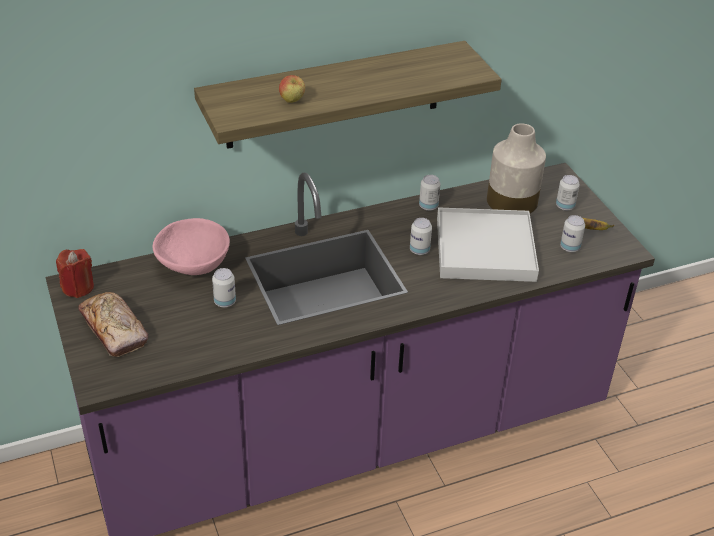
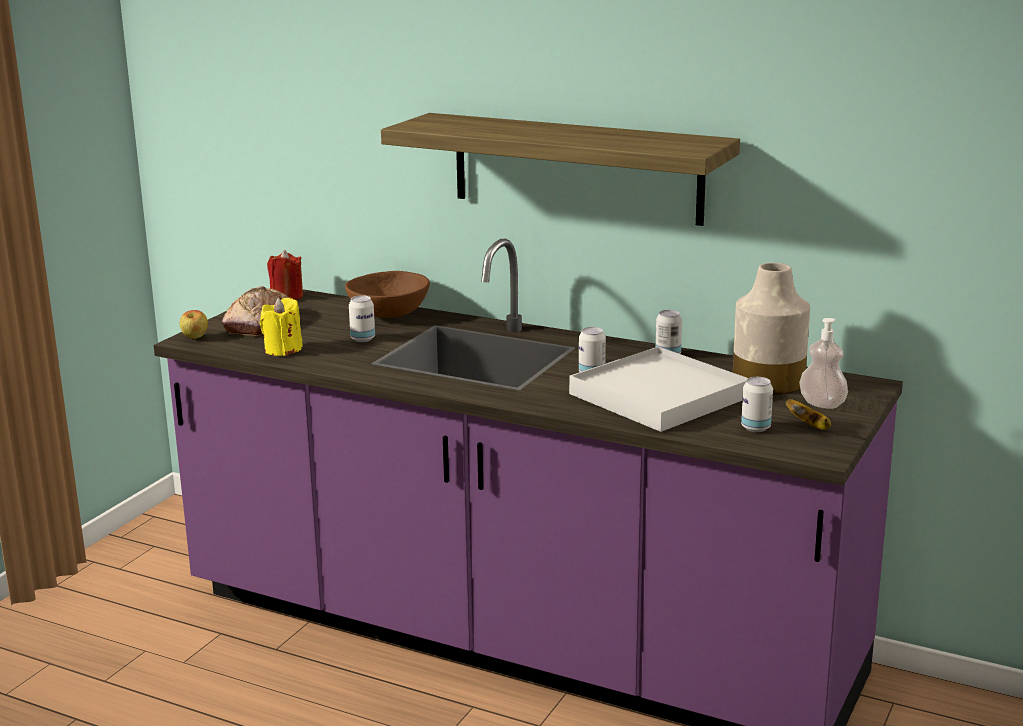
camera: 50 degrees right, 20 degrees down
pink bowl [152,218,230,275] -> brown bowl [345,271,430,318]
apple [279,75,305,103] -> apple moved to [180,310,208,339]
can [556,175,580,211] -> soap dispenser [799,318,848,409]
none -> yellow candle [260,298,303,356]

